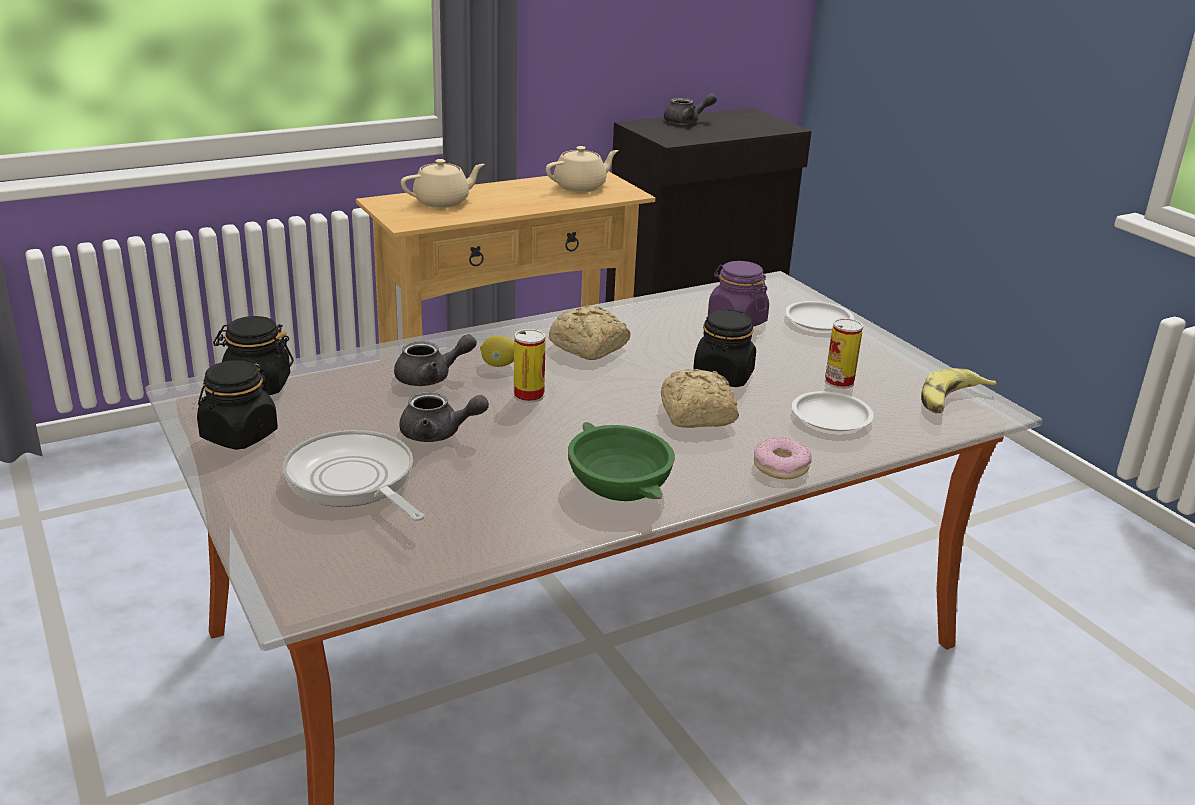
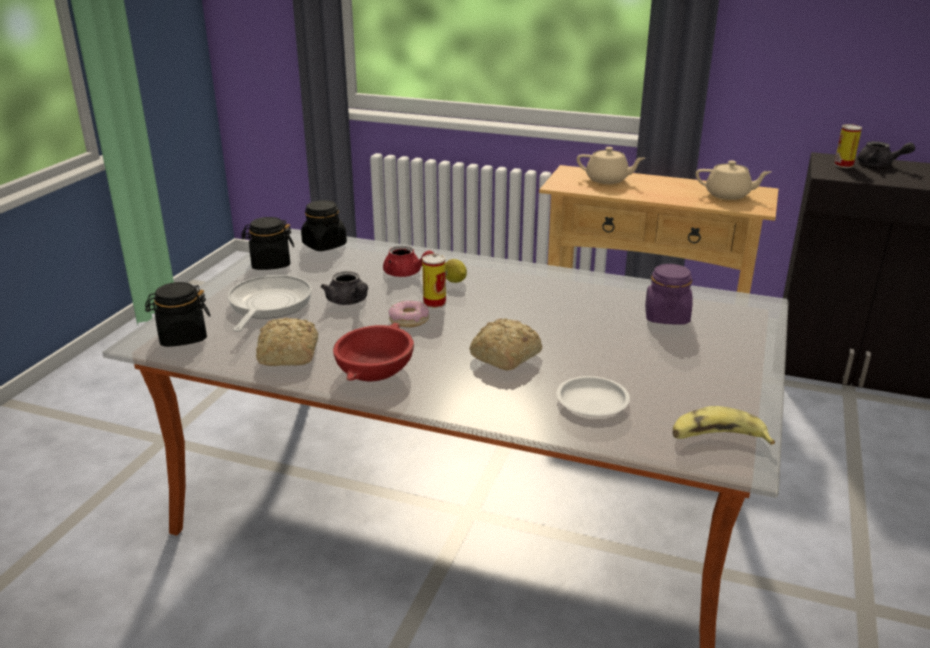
camera: 50 degrees right, 0 degrees up
grey teapot [394,334,477,386] -> red teapot [383,246,434,277]
bread [549,306,630,360] -> bread moved to [256,318,318,366]
green bowl [568,422,675,501] -> red bowl [333,323,414,381]
black jar [693,309,756,387] -> black jar moved to [145,282,210,347]
donut [754,437,812,479] -> donut moved to [389,300,429,328]
white plate [785,301,854,331] -> none
can [825,318,863,389] -> can moved to [834,124,862,168]

